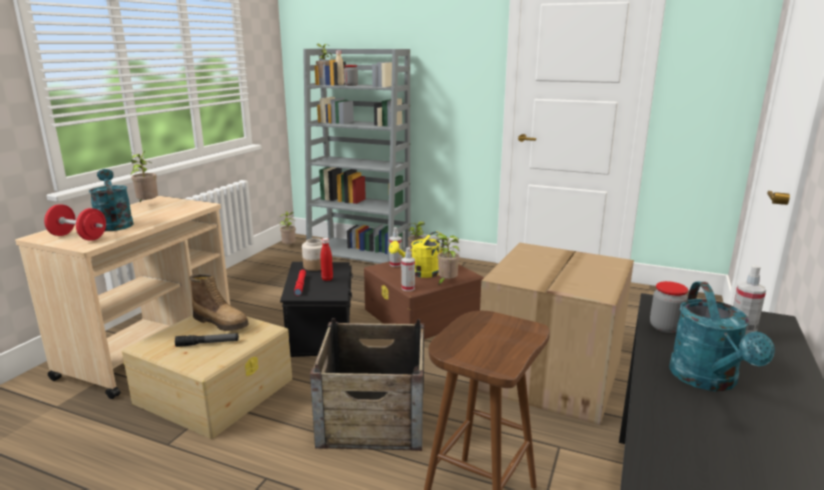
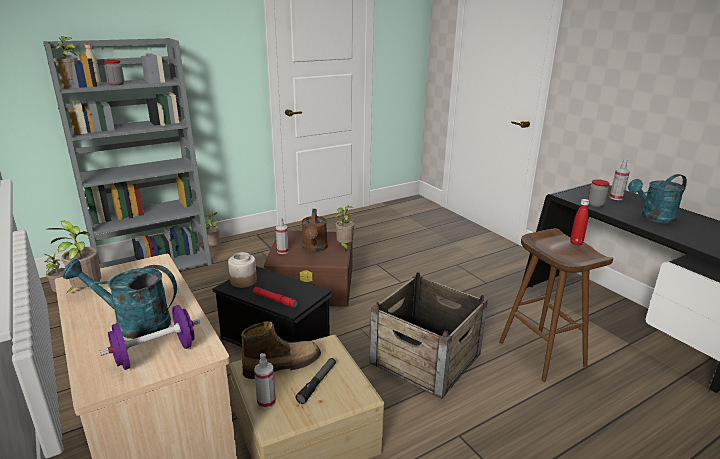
camera: 55 degrees left, 5 degrees up
red dumbbell [44,204,106,241] -> purple dumbbell [100,305,200,370]
red bottle [321,238,333,281] -> red bottle moved to [570,199,589,246]
yellow watering can [389,232,445,278] -> brown watering can [302,209,328,252]
spray bottle [401,247,415,291] -> spray bottle moved to [254,353,276,409]
cardboard box [477,243,634,425] -> none
turquoise watering can [669,282,775,391] -> turquoise watering can turned 120 degrees clockwise [628,174,687,223]

